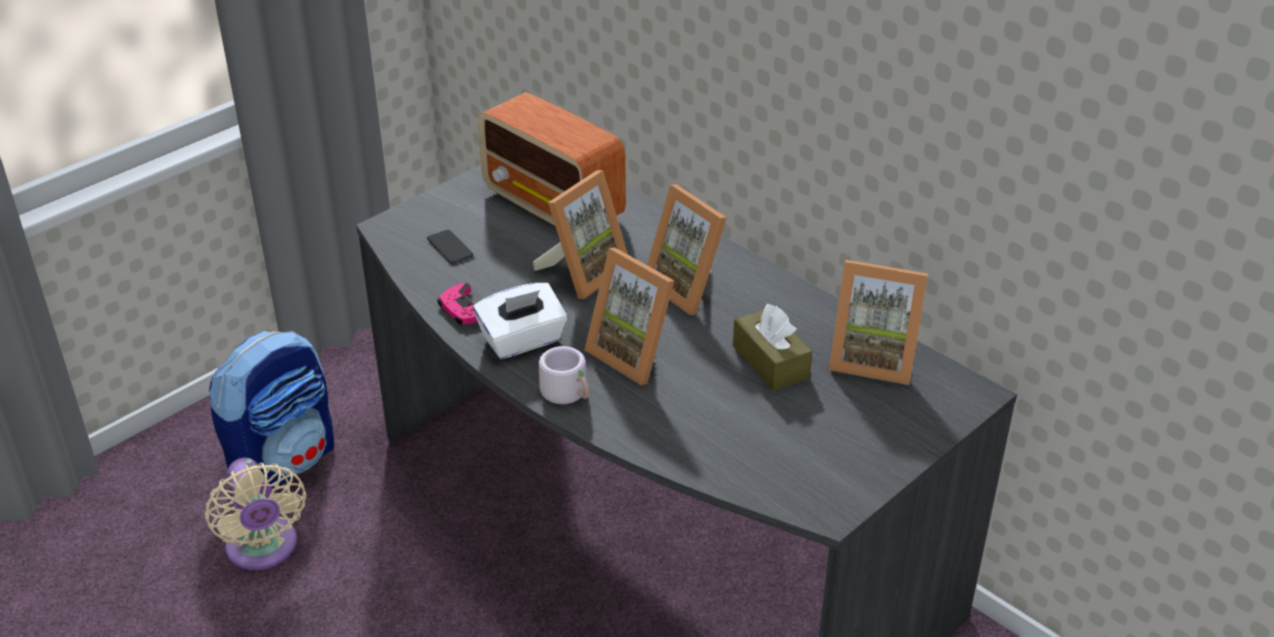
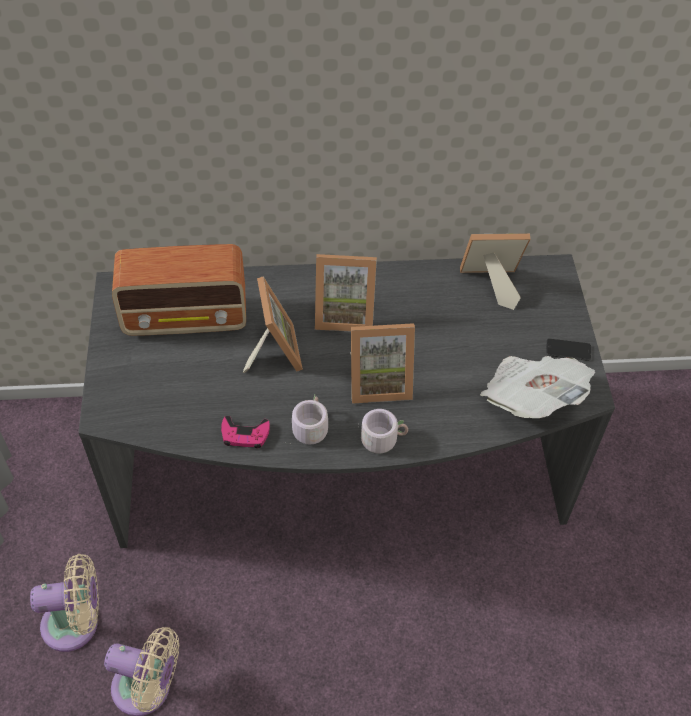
camera: 50 degrees left, 15 degrees up
backpack [209,331,334,489] -> beige fan [30,554,99,652]
phone [427,230,473,264] -> phone moved to [546,339,591,361]
white tissue box [473,283,568,359] -> grey mug [283,395,328,445]
brown tissue box [733,304,812,391] -> none
picture frame [829,260,928,385] -> picture frame turned 150 degrees counterclockwise [460,233,530,310]
none -> newspaper [480,356,595,418]

